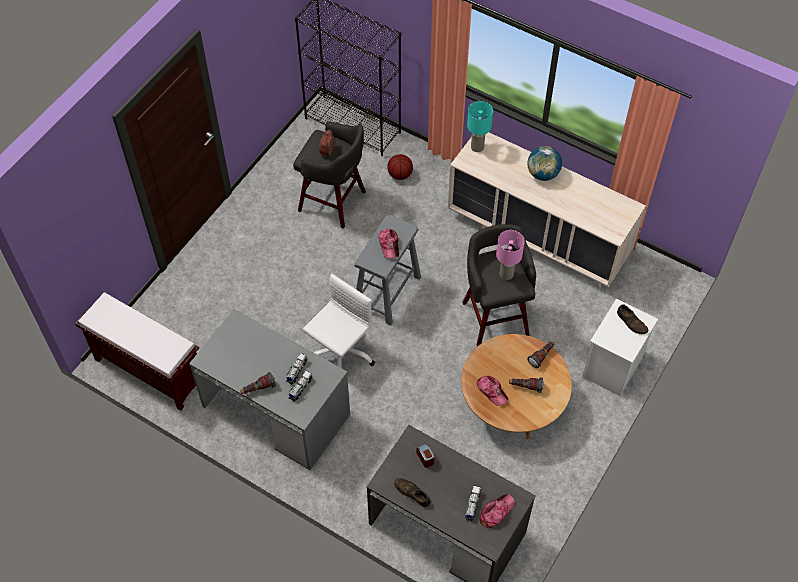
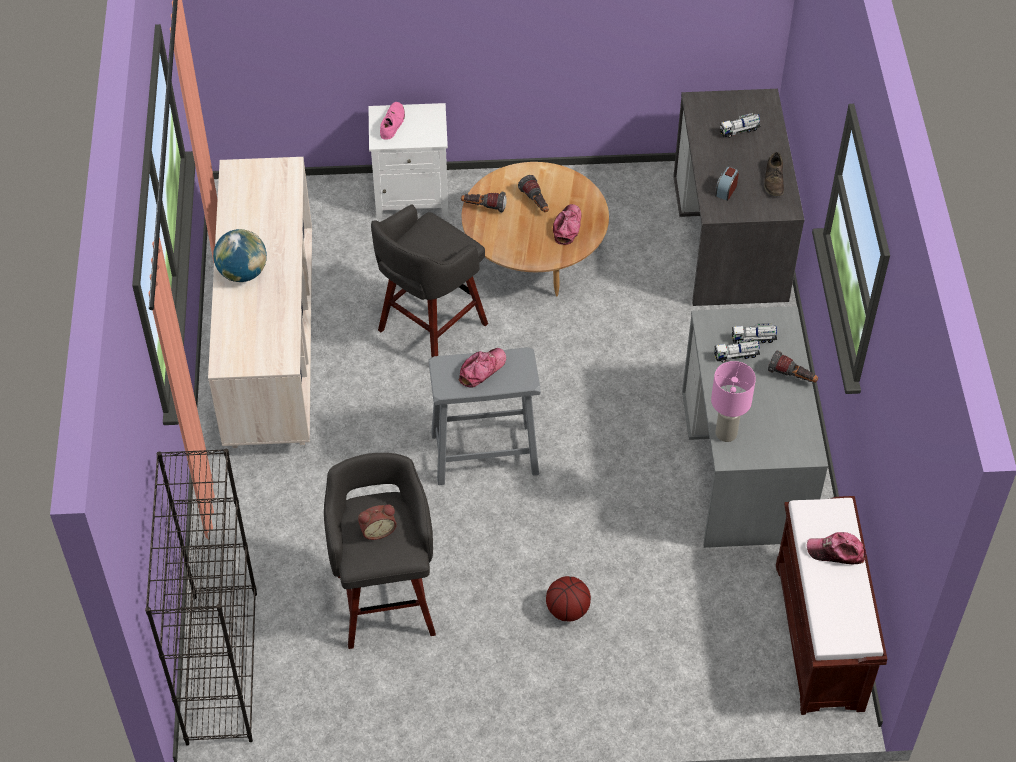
camera: 125 degrees left, 5 degrees down
white office chair [303,274,375,368] -> none
basketball [387,154,413,180] -> basketball moved to [546,576,591,622]
turquoise table lamp [467,101,493,152] -> none
cap [479,494,515,528] -> cap moved to [807,532,866,565]
pink table lamp [496,230,525,280] -> pink table lamp moved to [711,361,756,442]
brown shoe [617,304,648,334] -> pink shoe [380,102,405,140]

